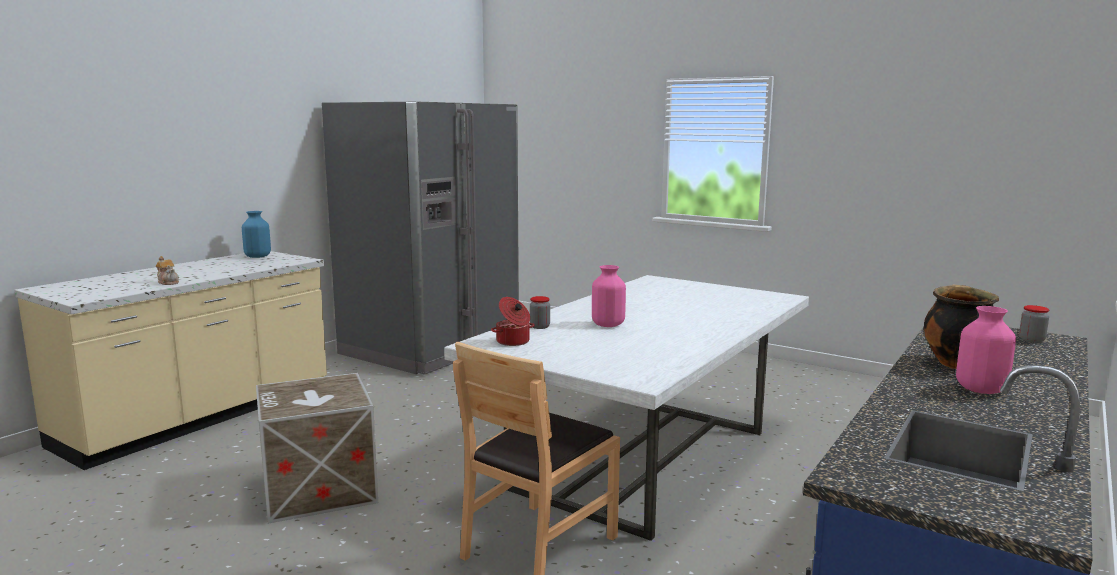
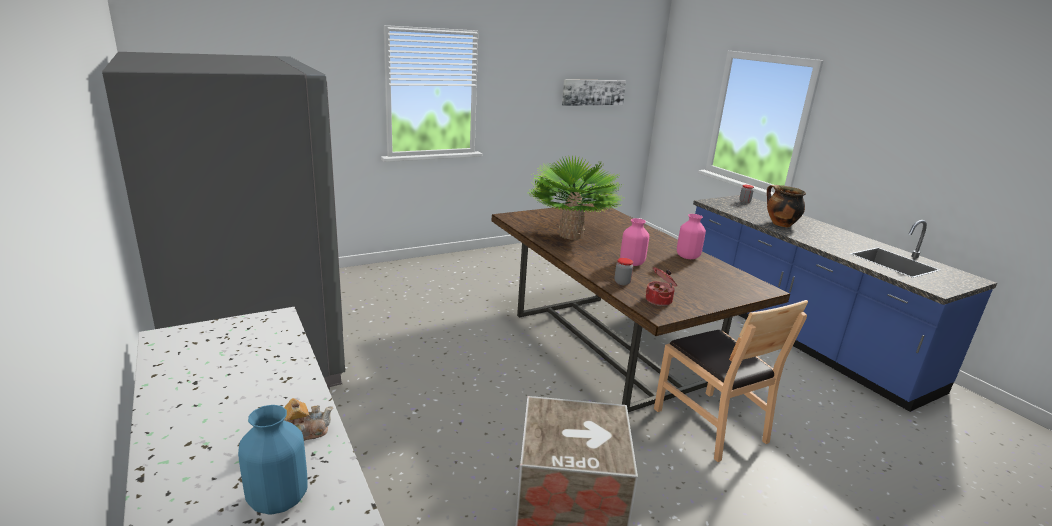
camera: 65 degrees left, 10 degrees up
blue vase [242,211,271,258] -> blue vase moved to [238,405,308,515]
white dining table [444,275,809,541] -> brown dining table [492,204,790,412]
pink vase [956,306,1016,394] -> pink vase moved to [677,214,706,259]
none -> potted plant [529,156,625,240]
none -> picture [562,79,626,106]

